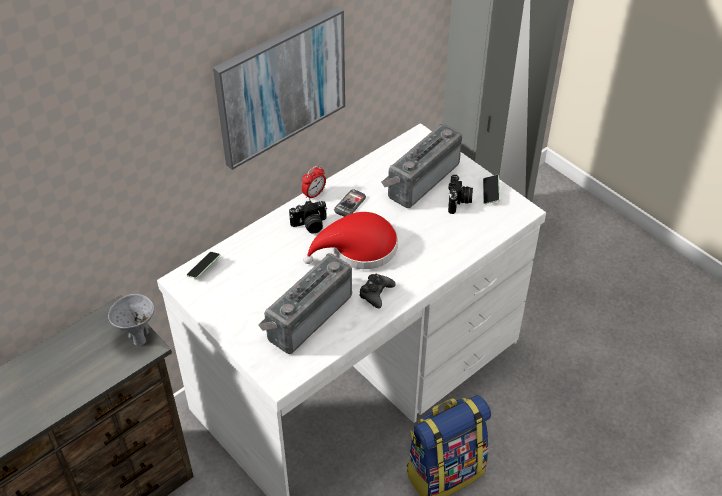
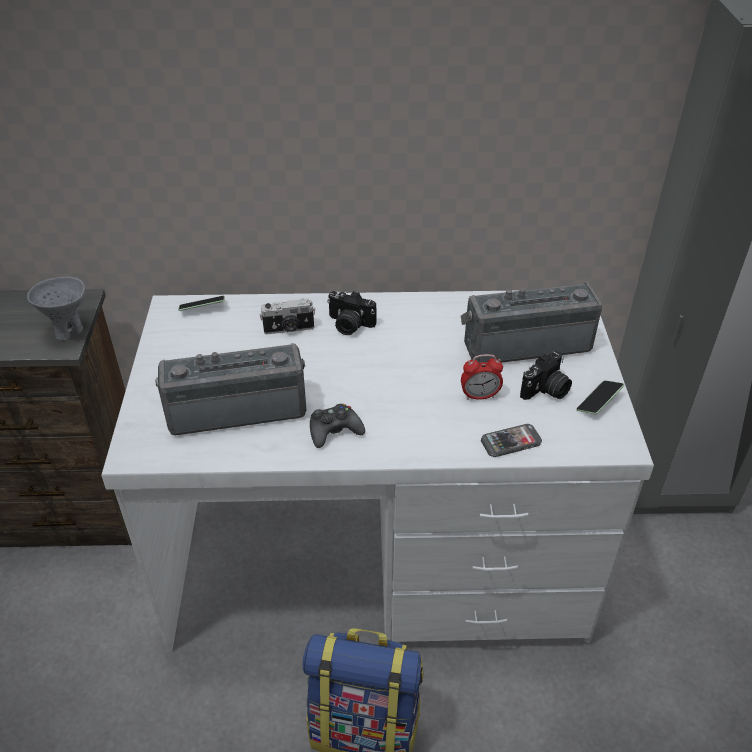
camera: 40 degrees right, 5 degrees down
picture [213,6,345,170] -> none
alarm clock [302,165,326,200] -> alarm clock moved to [461,354,503,400]
red hat [303,212,398,269] -> none
phone [334,189,366,217] -> phone moved to [481,424,542,457]
none -> camera [260,299,315,334]

